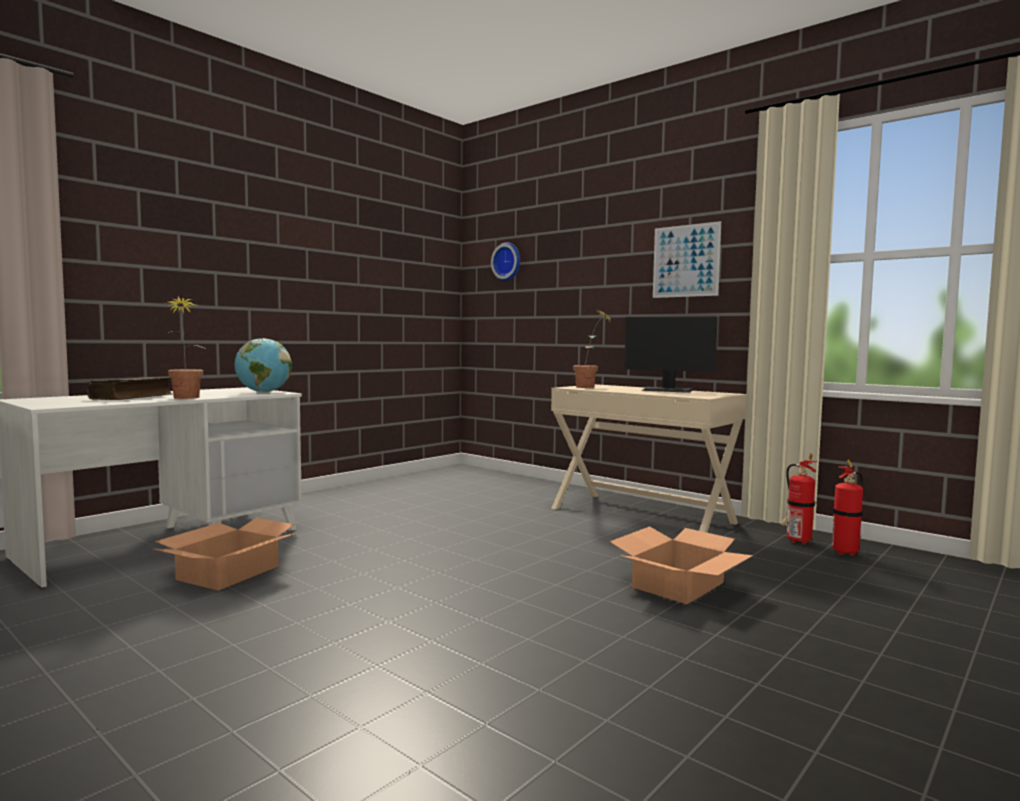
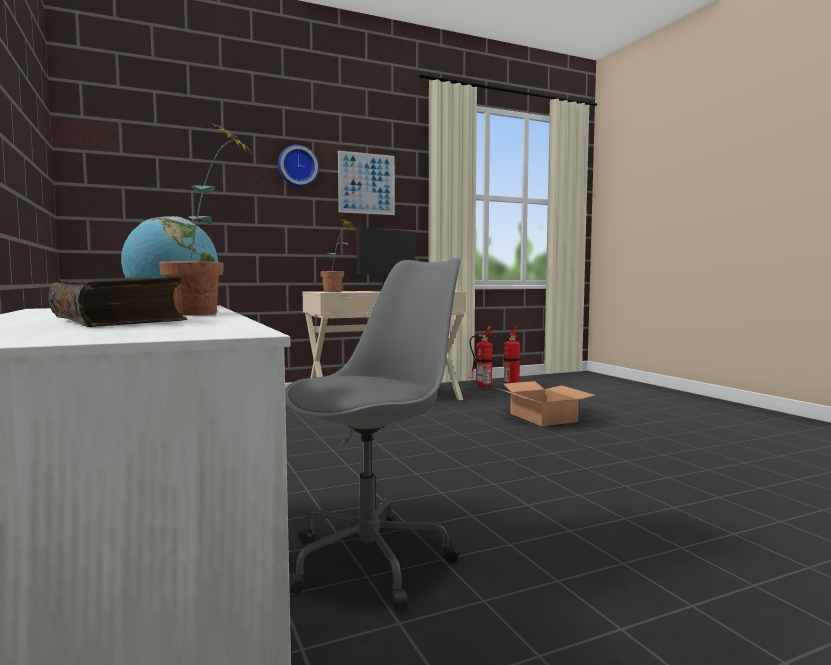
camera: 65 degrees left, 0 degrees up
cardboard box [154,518,296,591] -> grey office chair [285,258,460,610]
wall clock [491,242,520,281] -> wall clock moved to [278,145,319,187]

